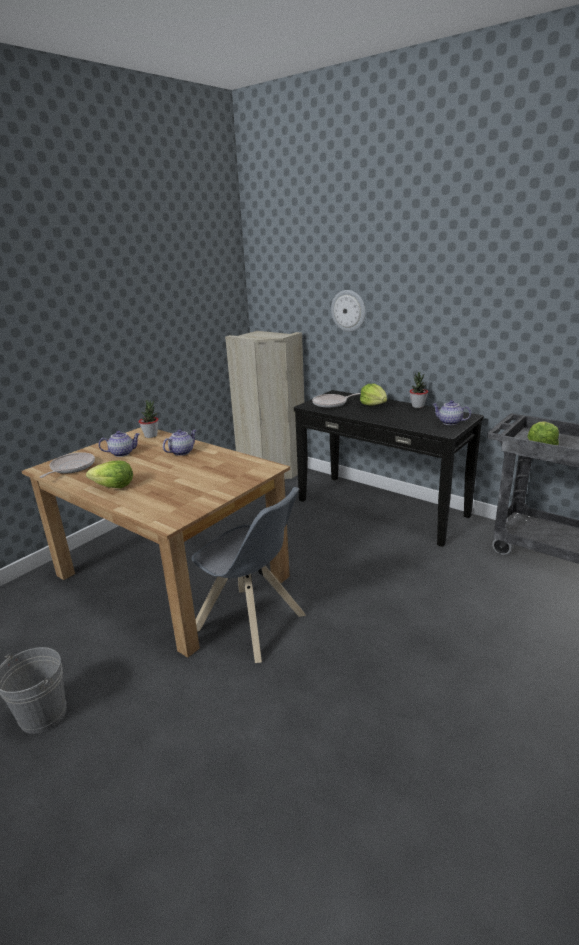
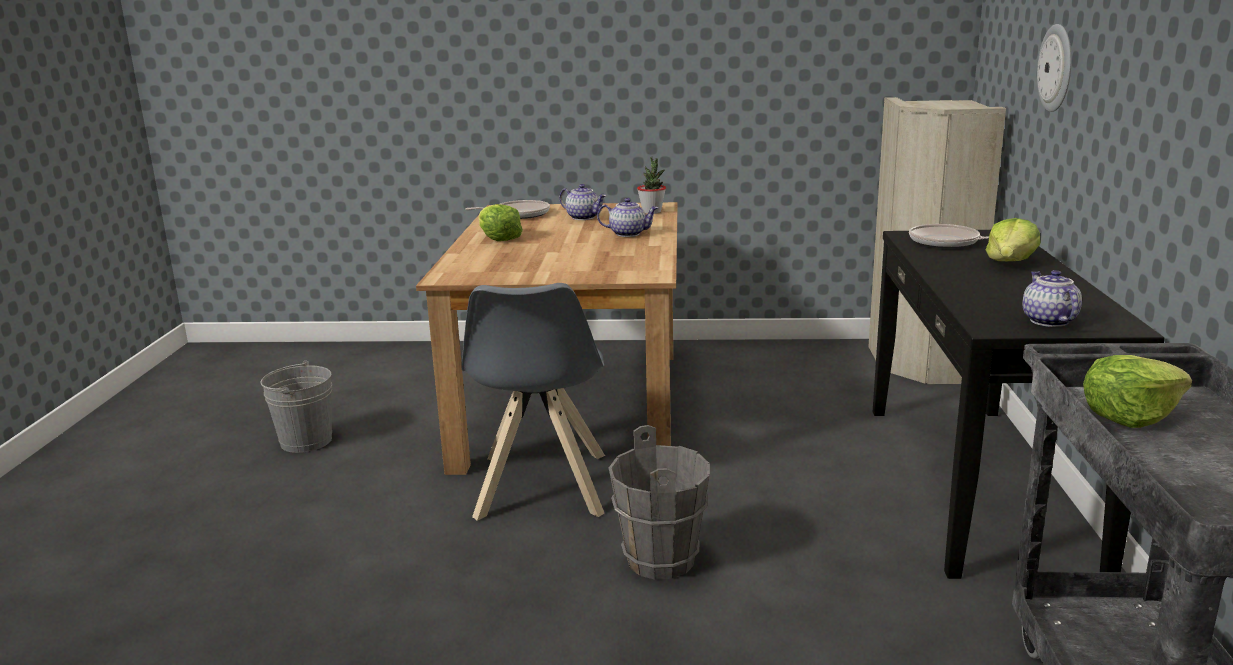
camera: 55 degrees right, 5 degrees down
potted plant [410,372,428,408] -> none
none -> grey bucket [608,425,710,580]

